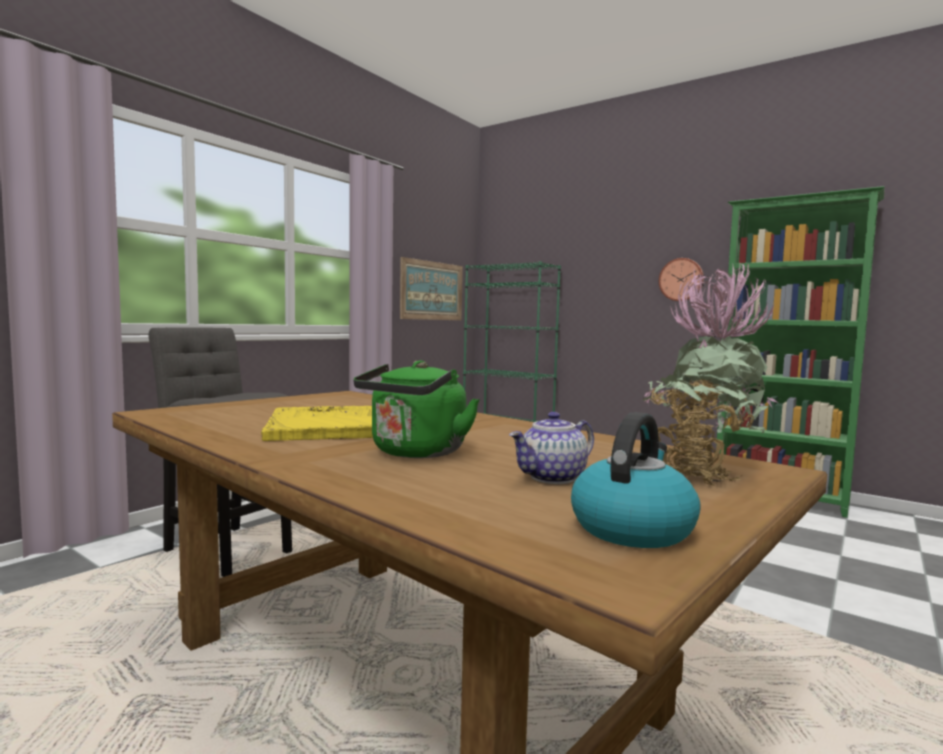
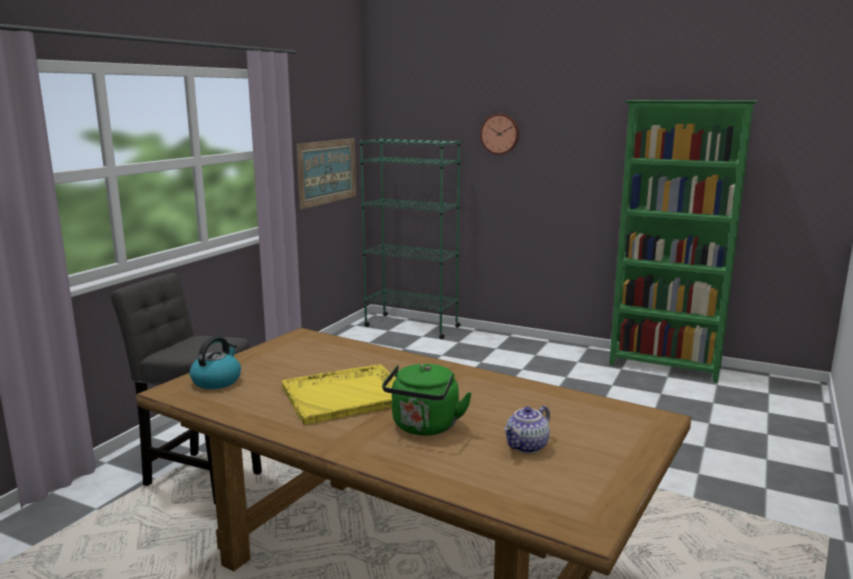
camera: 10 degrees left, 10 degrees up
kettle [571,412,701,548] -> kettle moved to [190,336,241,389]
potted plant [643,264,777,486] -> none
wall clock [659,258,704,301] -> wall clock moved to [480,114,519,155]

